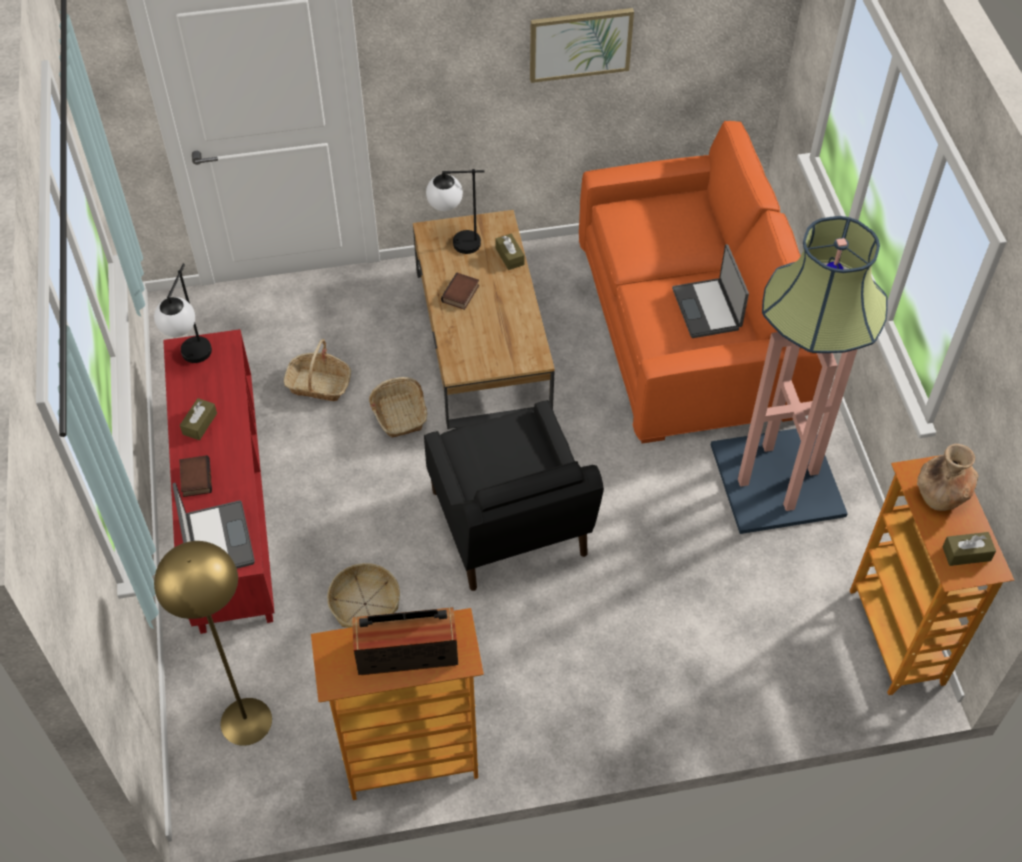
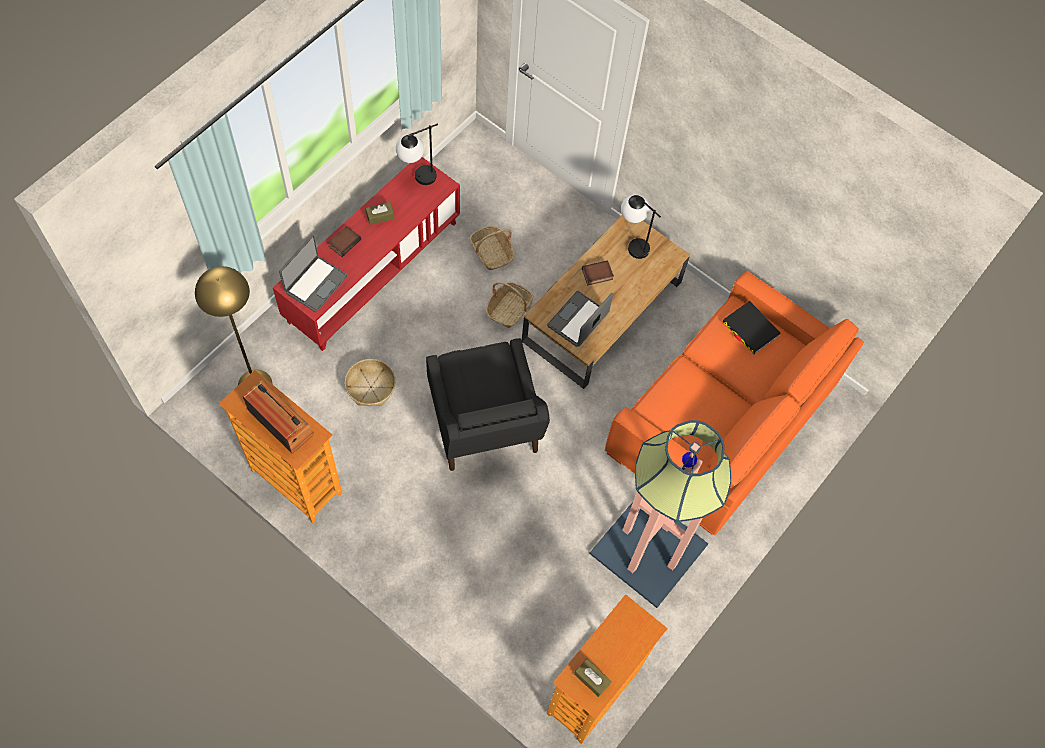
camera: 45 degrees right, 10 degrees up
black armchair [424,400,604,591] -> black armchair turned 45 degrees counterclockwise [426,338,550,471]
brown tissue box [495,234,525,270] -> none
picture [530,8,634,83] -> none
laptop [672,244,749,338] -> laptop moved to [547,290,613,347]
brown vase [917,444,979,511] -> none
none -> black book [723,301,781,354]

